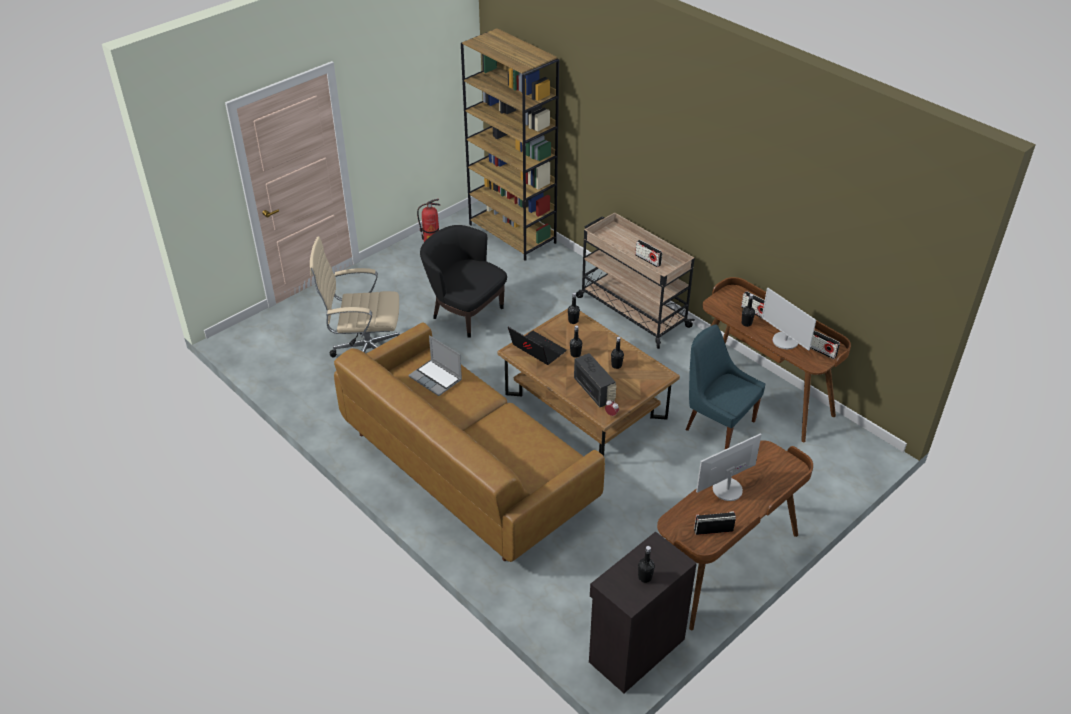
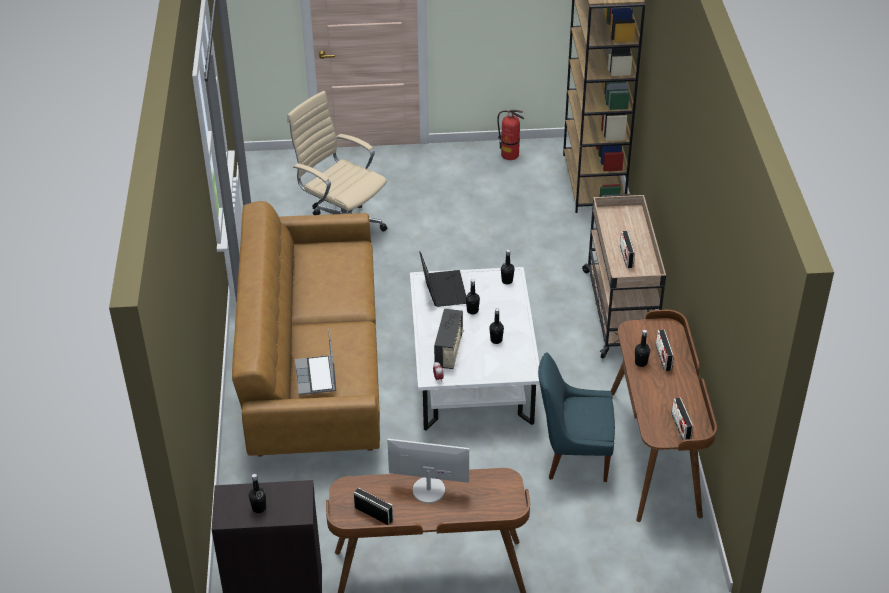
camera: 40 degrees right, 0 degrees up
laptop [408,335,462,396] -> laptop moved to [295,329,336,395]
black armchair [420,225,507,338] -> none
brown coffee table [497,309,680,456] -> white coffee table [410,267,540,431]
blue chair [686,324,765,449] -> blue chair turned 75 degrees counterclockwise [538,353,615,482]
monitor [762,288,816,351] -> none

